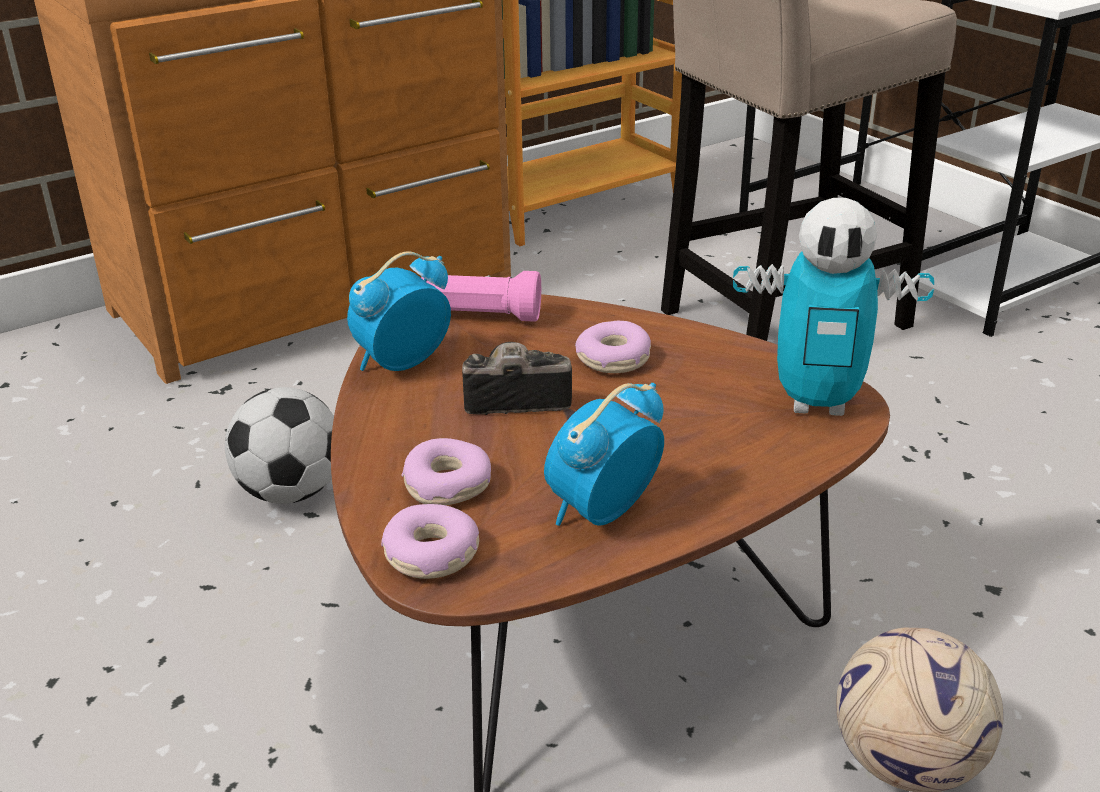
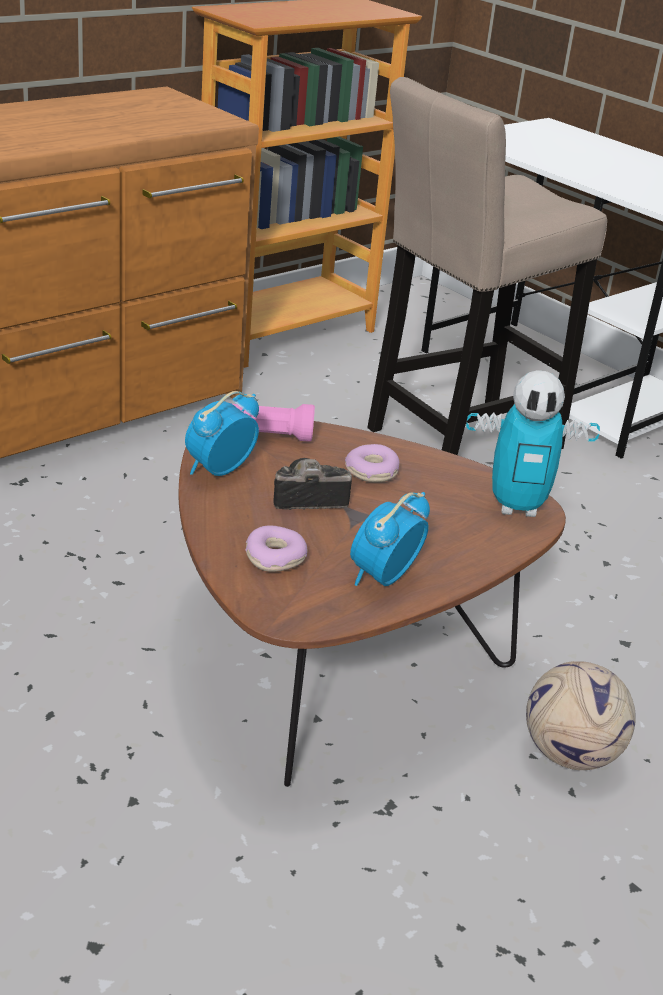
camera: 10 degrees left, 0 degrees up
football [225,387,334,504] -> none
donut [381,504,479,579] -> none

